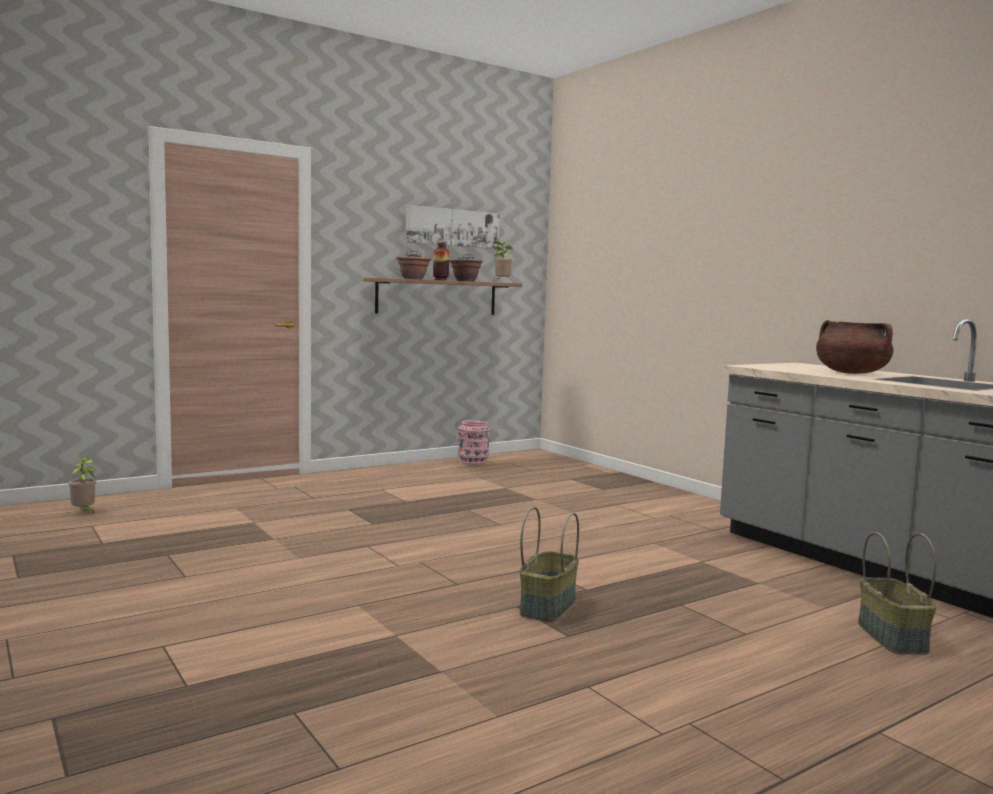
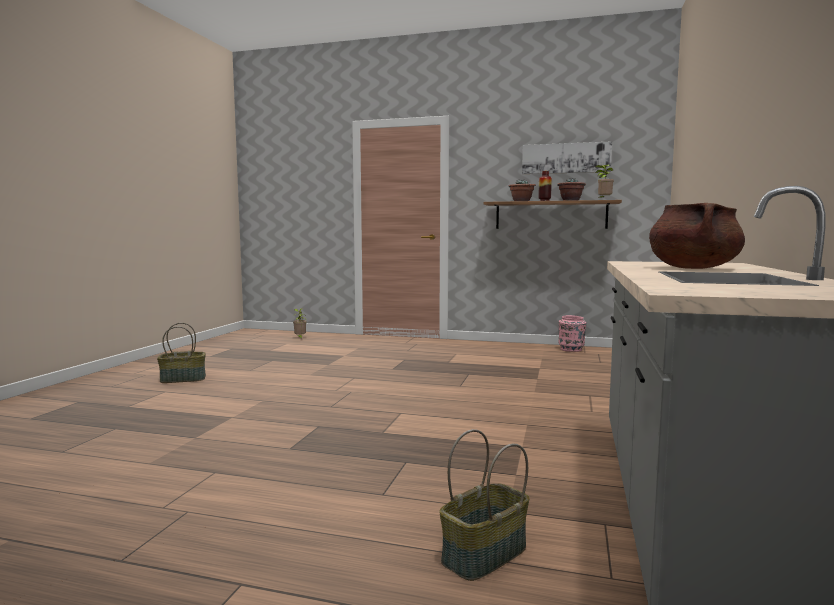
camera: 50 degrees right, 0 degrees up
basket [520,507,579,622] -> basket moved to [157,323,206,383]

